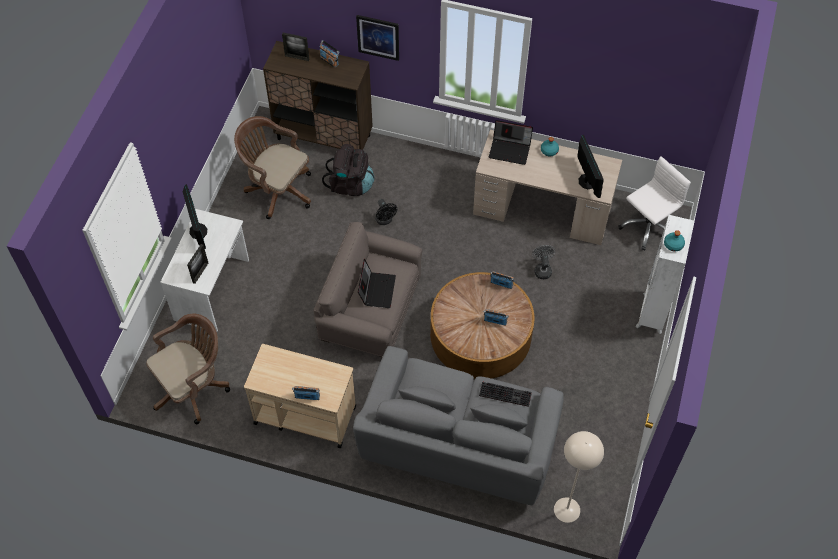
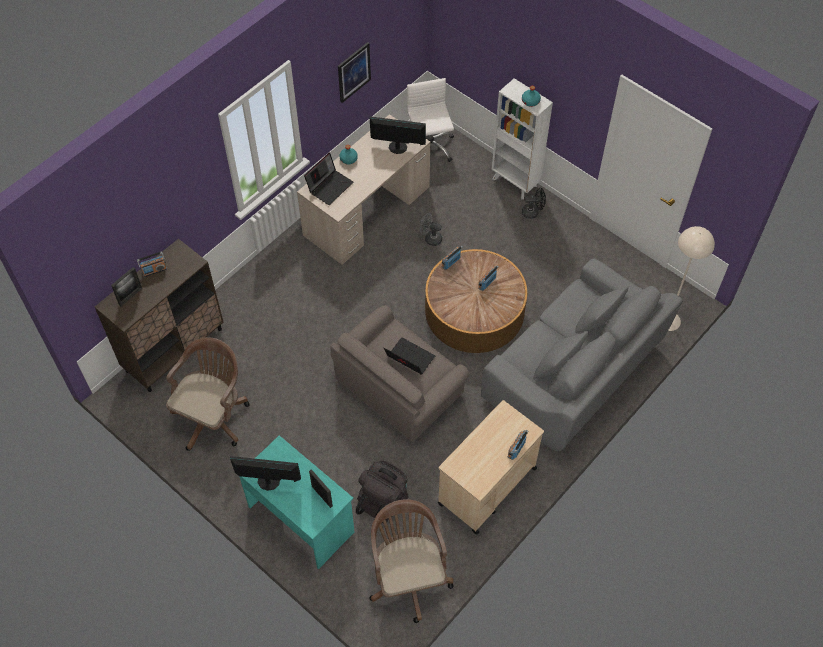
camera: 65 degrees left, 0 degrees up
white desk [160,209,249,332] -> turquoise desk [239,435,355,569]
brown office chair [234,116,311,219] -> brown office chair turned 150 degrees clockwise [166,337,249,451]
black backpack [322,144,375,196] -> black backpack moved to [356,461,409,523]
picture [356,15,399,61] -> picture moved to [338,42,371,103]
black fan [375,199,397,225] -> black fan moved to [522,188,546,219]
keyboard [479,382,532,407] -> none

